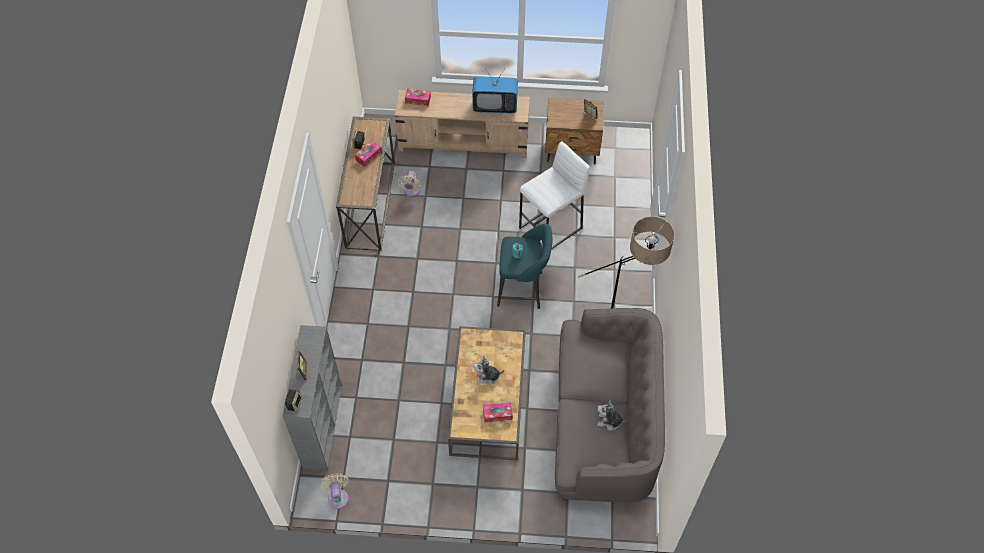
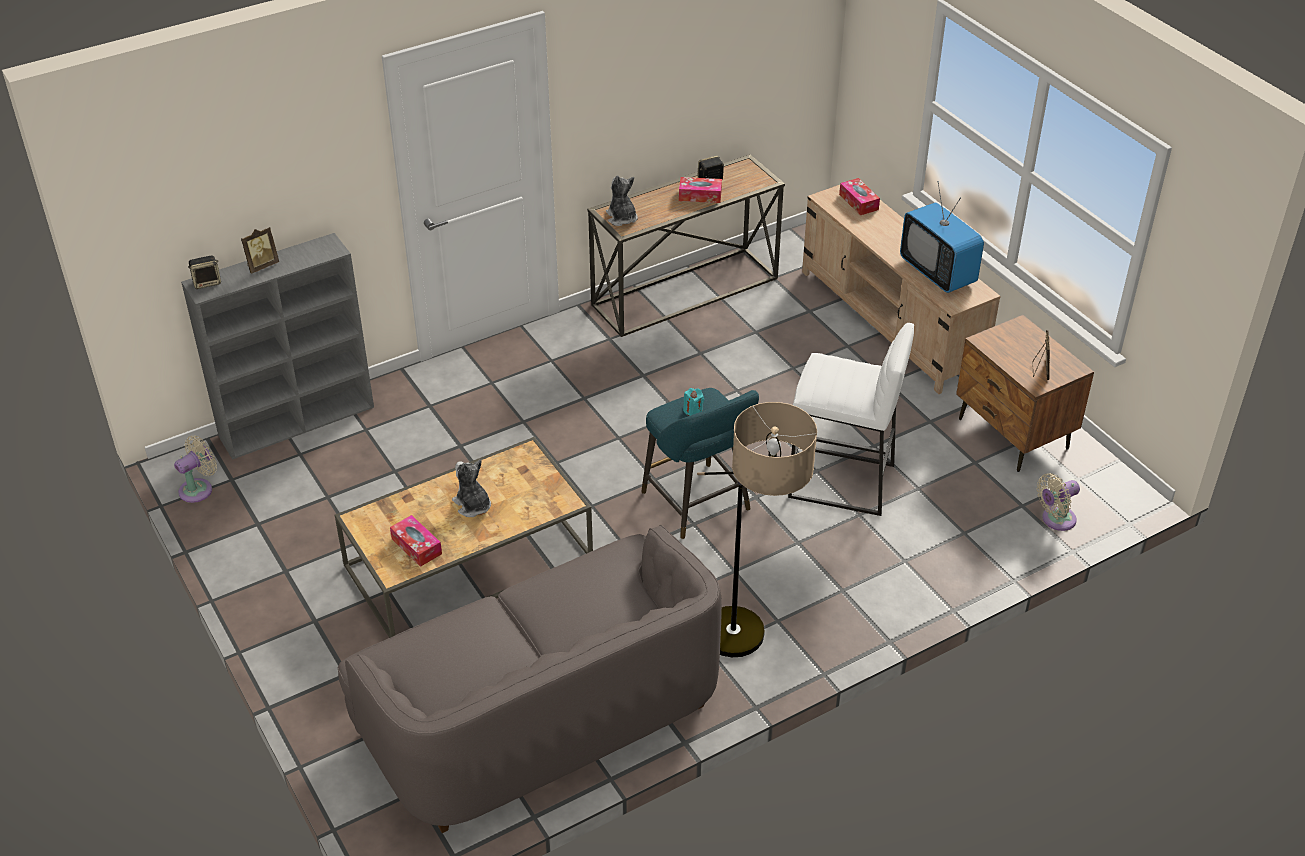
camera: 55 degrees right, 15 degrees down
beige fan [398,171,421,197] -> beige fan moved to [1037,473,1080,531]
plush toy [597,399,628,430] -> plush toy moved to [606,175,638,226]

